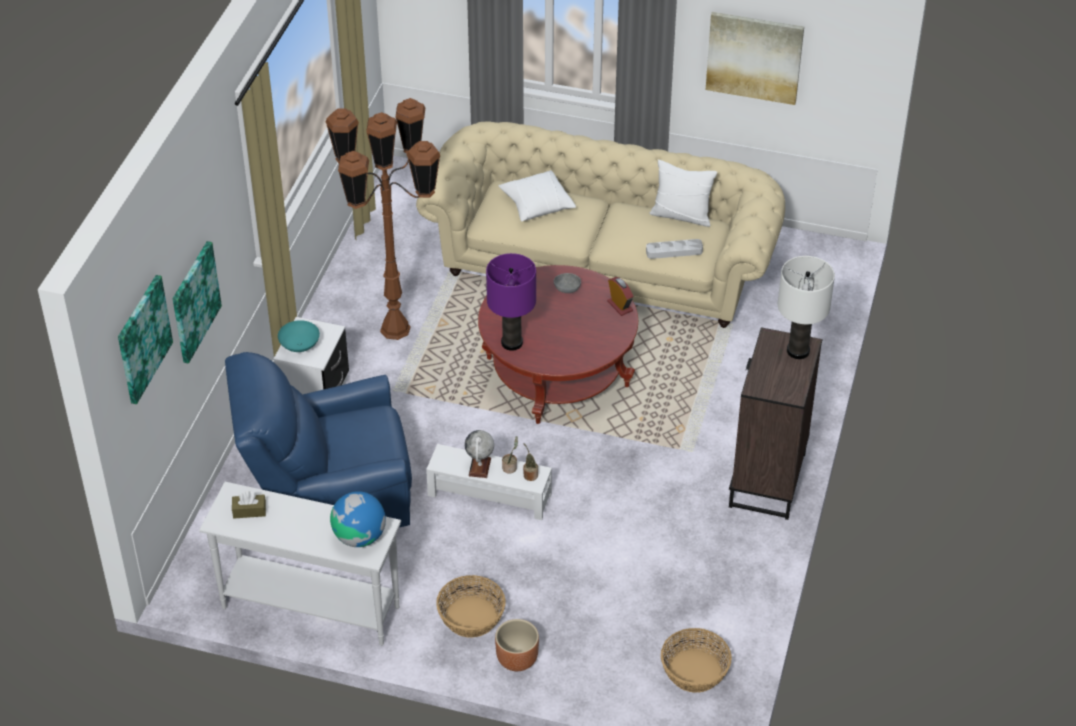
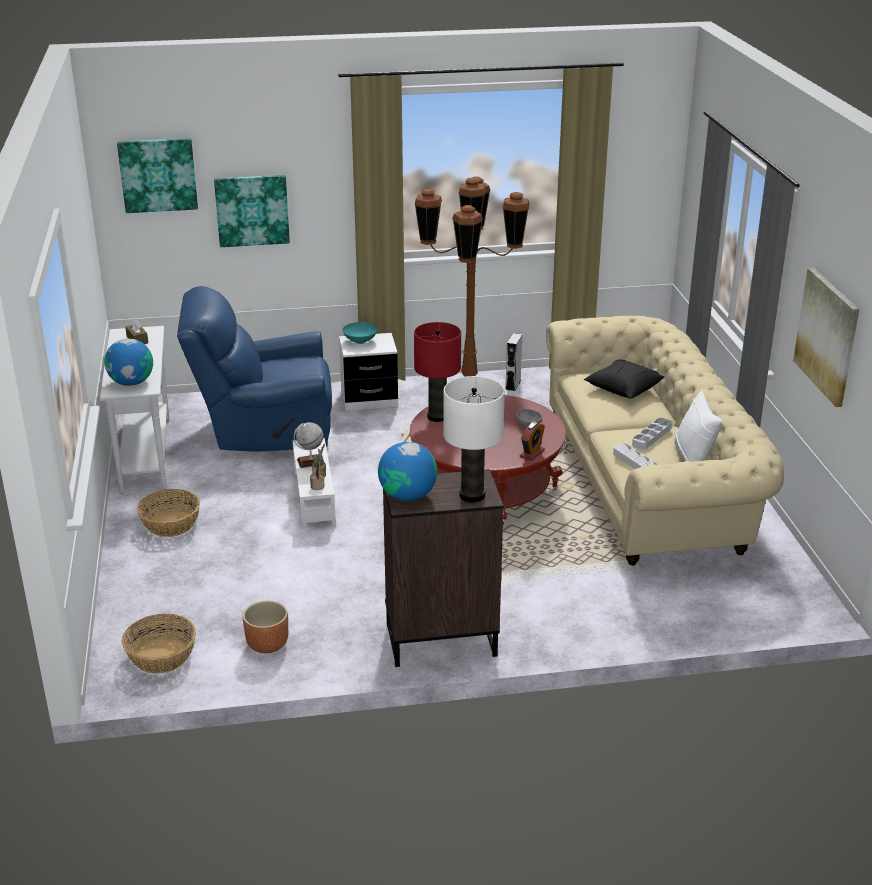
camera: 65 degrees right, 15 degrees down
blue armchair [225,352,412,527] -> blue armchair turned 60 degrees counterclockwise [177,286,332,451]
purple table lamp [486,253,536,351] -> red table lamp [414,322,461,422]
brown planter [495,619,539,671] -> brown planter moved to [243,600,288,653]
white pillow [498,170,576,221] -> black pillow [584,359,664,399]
none -> globe [378,442,437,501]
none -> grey speaker [505,333,522,391]
none -> grey tray [632,418,672,450]

